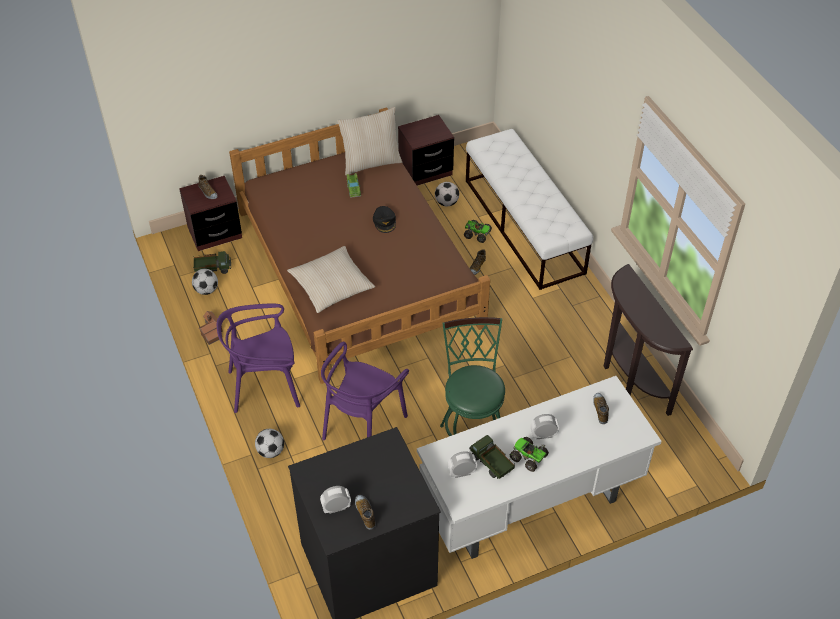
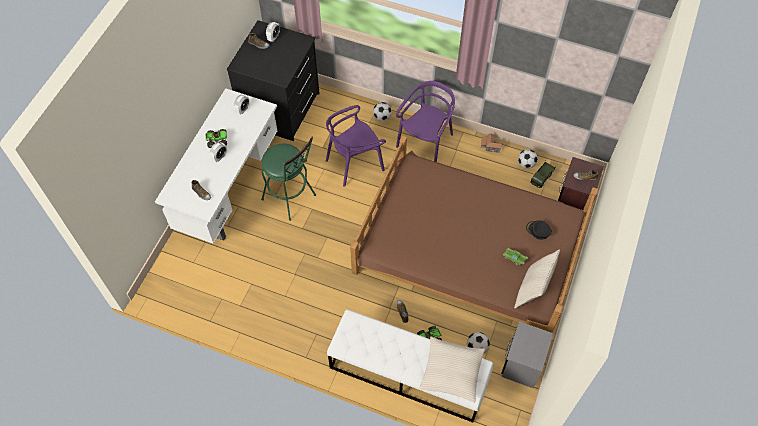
camera: 135 degrees right, 10 degrees up
beige pillow [287,246,375,313] -> beige pillow moved to [419,336,485,403]
purple chair [321,342,409,440] -> purple chair turned 105 degrees counterclockwise [326,105,386,187]
black cap [373,206,396,233] -> black cap moved to [526,220,552,240]
brown nightstand [398,115,454,186] -> grey nightstand [501,321,553,388]
toy truck [469,435,515,479] -> none
brown console table [603,264,693,416] -> none

